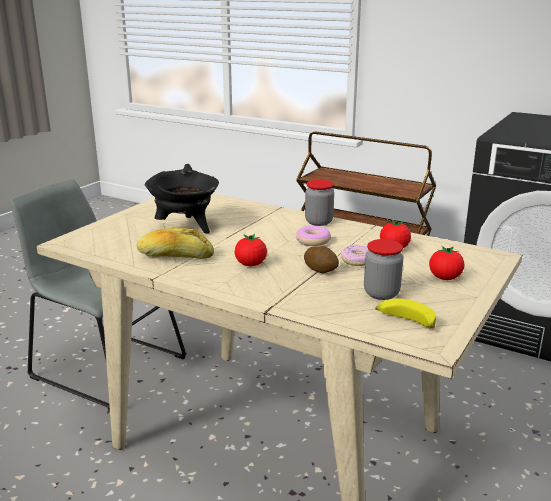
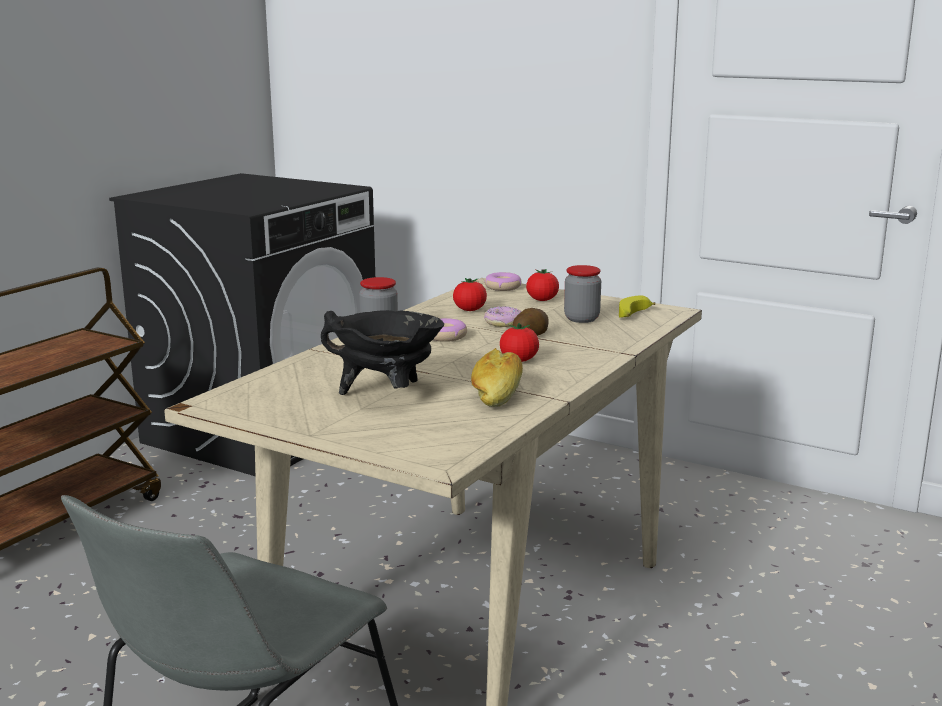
camera: 90 degrees left, 5 degrees down
none -> donut [484,272,522,291]

